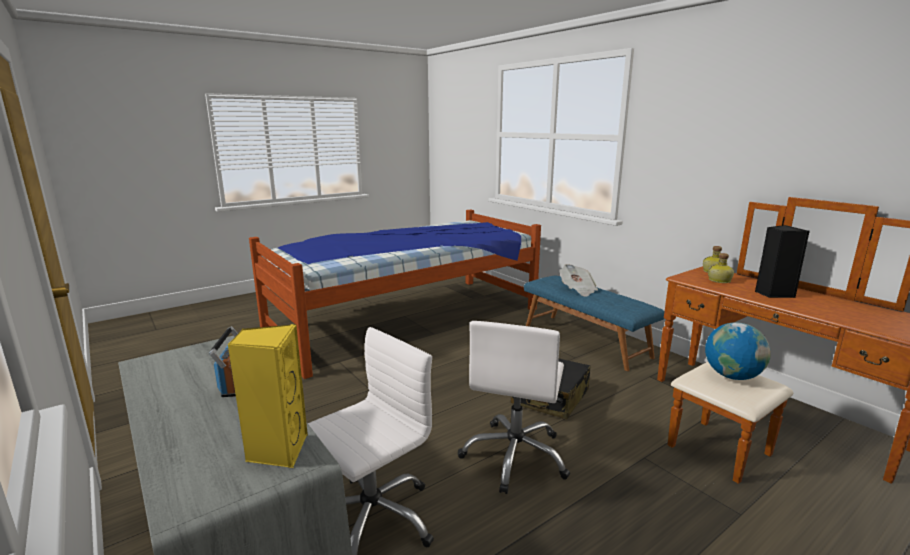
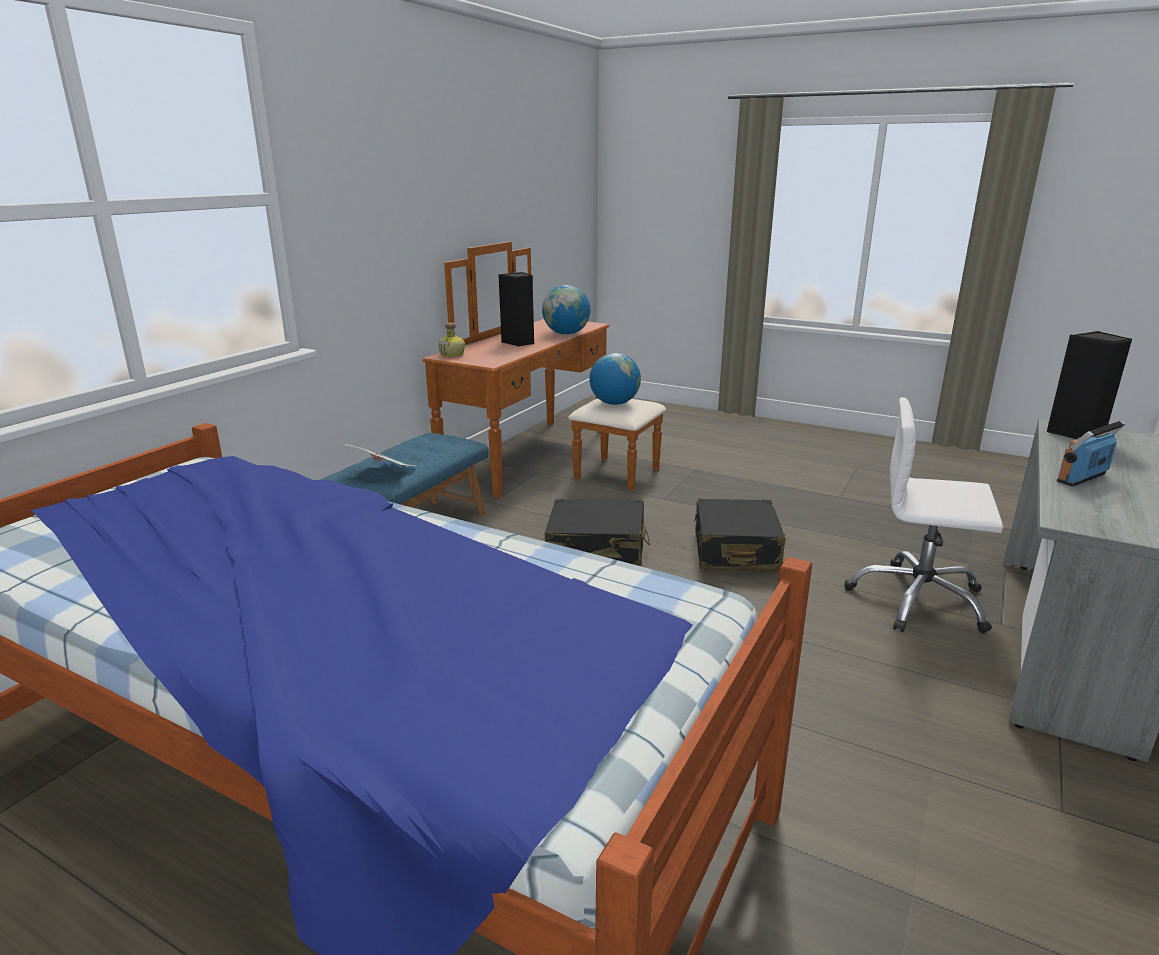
camera: 115 degrees left, 5 degrees up
yellow speaker [227,324,308,468] -> black speaker [1047,331,1132,439]
white office chair [458,321,570,494] -> black suitcase [693,499,786,572]
bottle [708,253,734,283] -> none
none -> globe [542,285,591,335]

